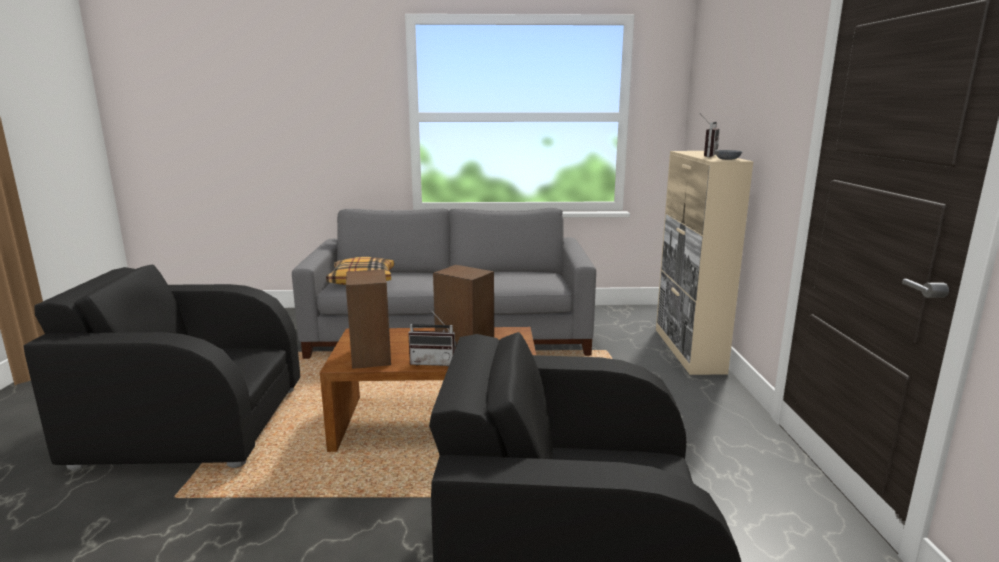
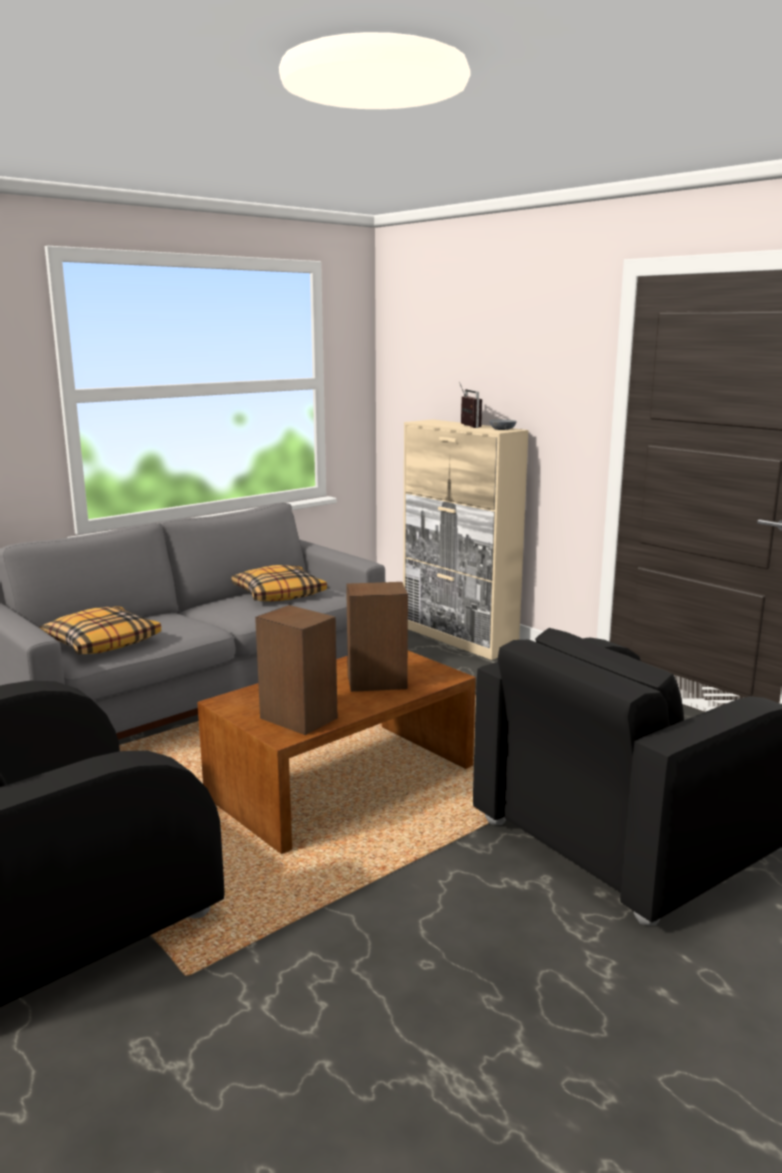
camera: 40 degrees left, 0 degrees up
radio [408,308,457,366] -> none
none -> pillow [231,565,327,601]

